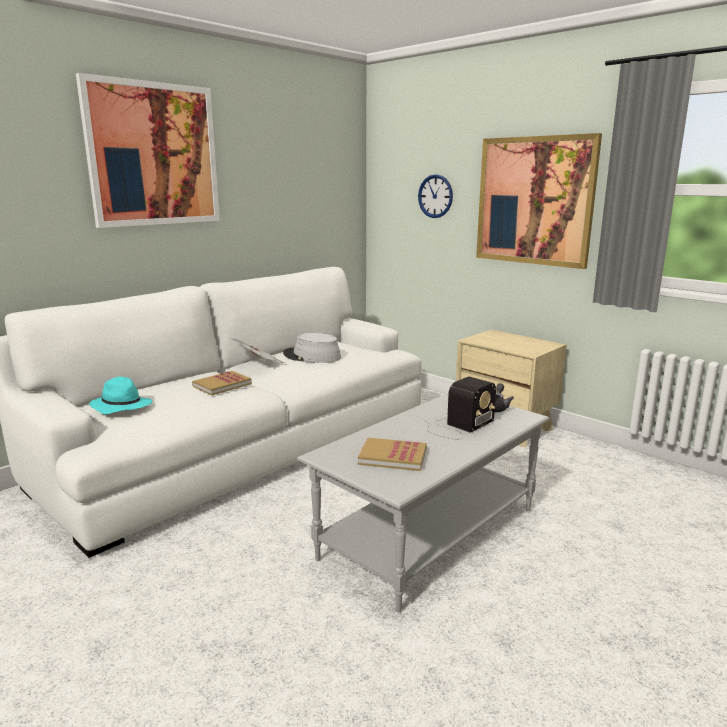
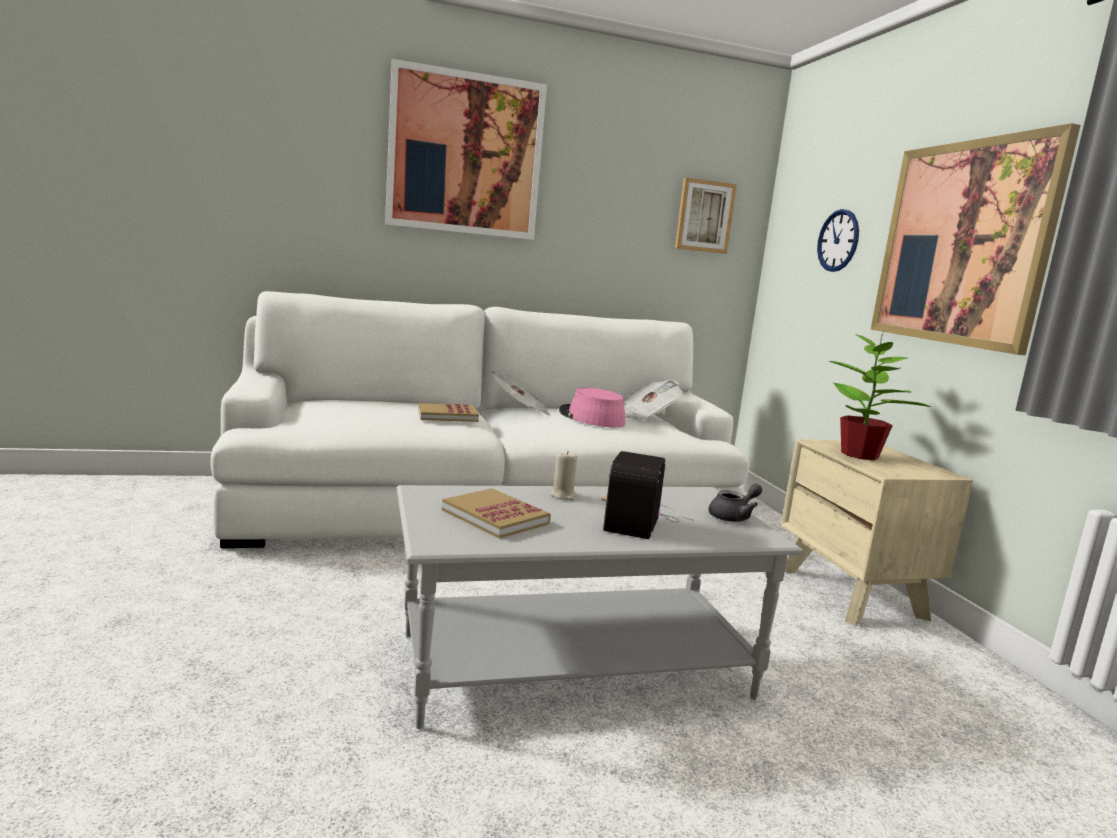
camera: 30 degrees right, 5 degrees down
turquoise hat [89,377,152,414] -> none
grey hat [283,333,341,363] -> pink hat [559,388,625,427]
radio [424,377,496,439] -> radio turned 120 degrees clockwise [601,451,693,539]
none -> beige candle [550,451,577,500]
none -> newspaper [623,380,683,419]
none -> picture [675,177,737,254]
none -> potted plant [828,332,931,460]

